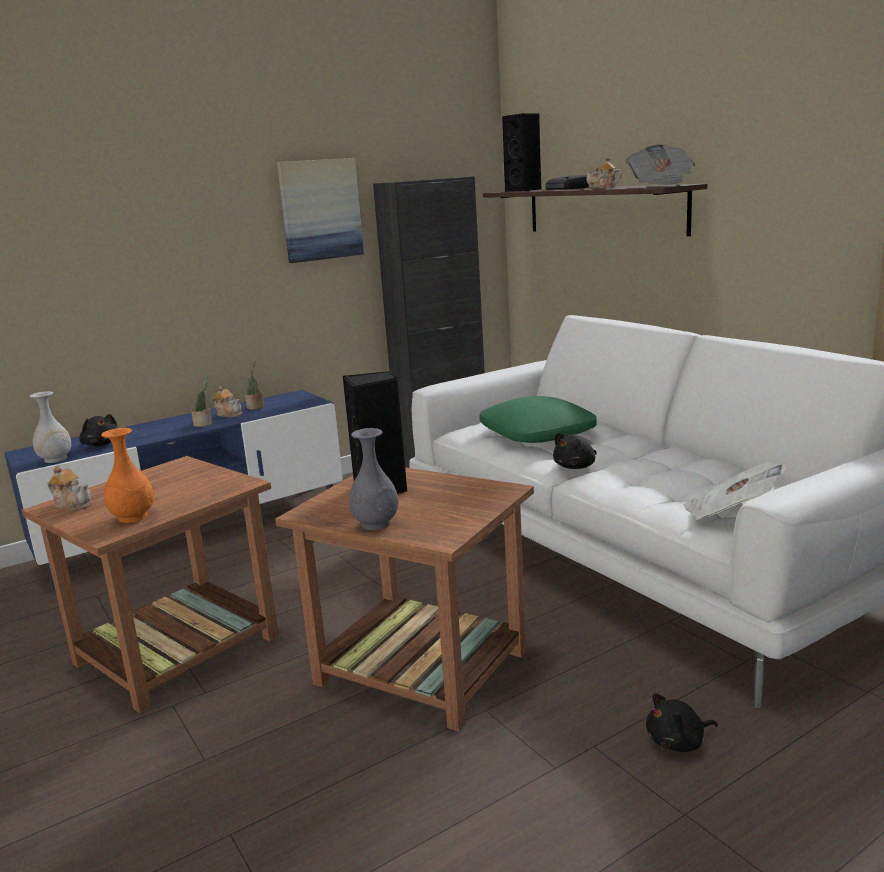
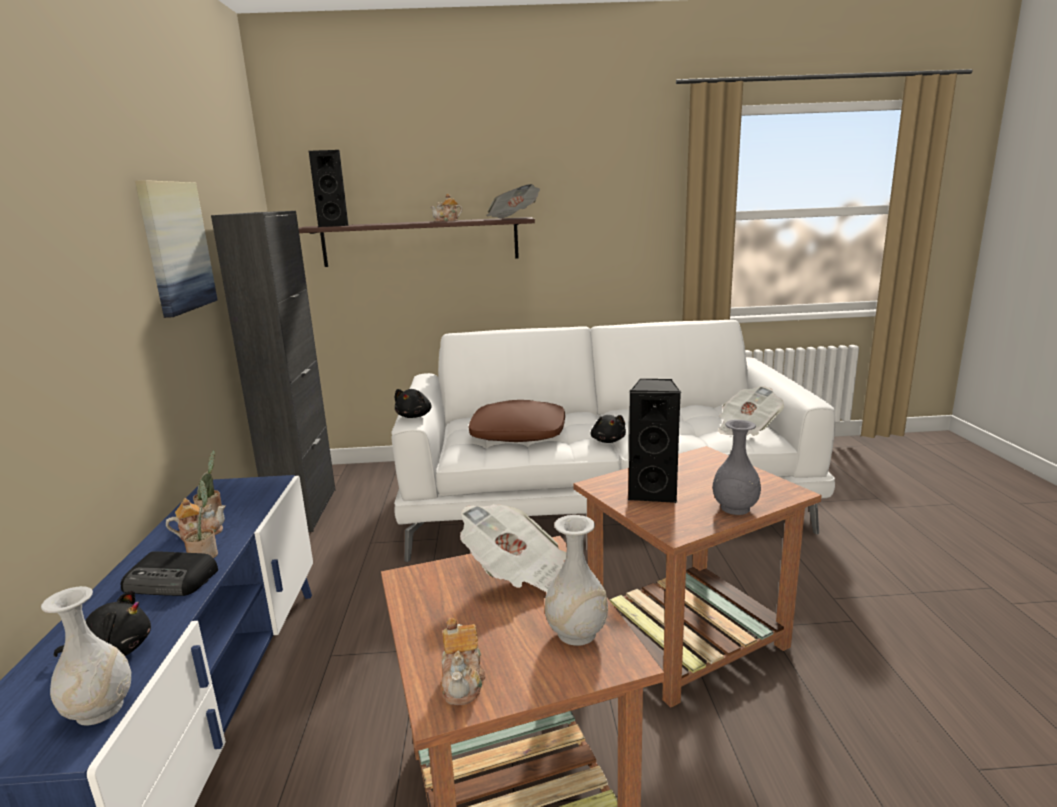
camera: 60 degrees left, 0 degrees up
teapot [48,466,92,511] -> teapot turned 120 degrees clockwise [441,618,485,705]
orange vase [101,428,154,523] -> white vase [545,515,608,646]
green pillow [479,396,597,443] -> brown pillow [469,400,565,442]
radio [545,175,589,190] -> radio moved to [121,551,218,596]
black plush toy [646,693,718,752] -> black plush toy moved to [395,389,432,418]
none -> newspaper [460,504,567,592]

